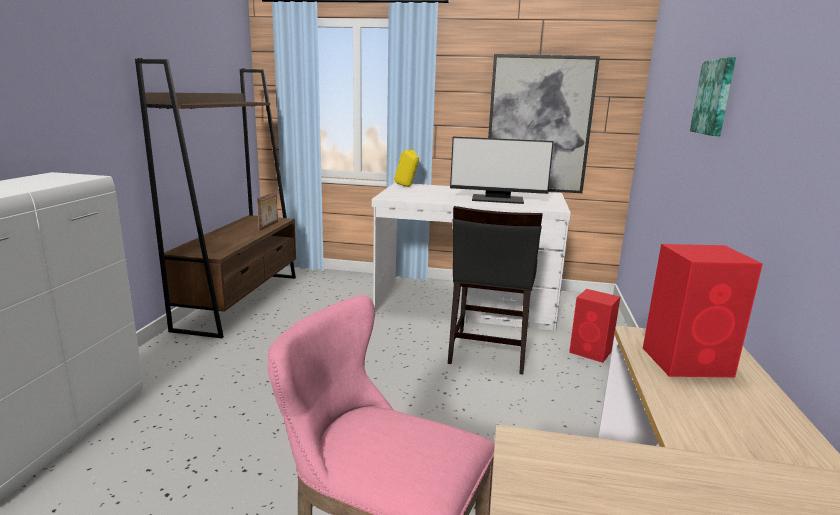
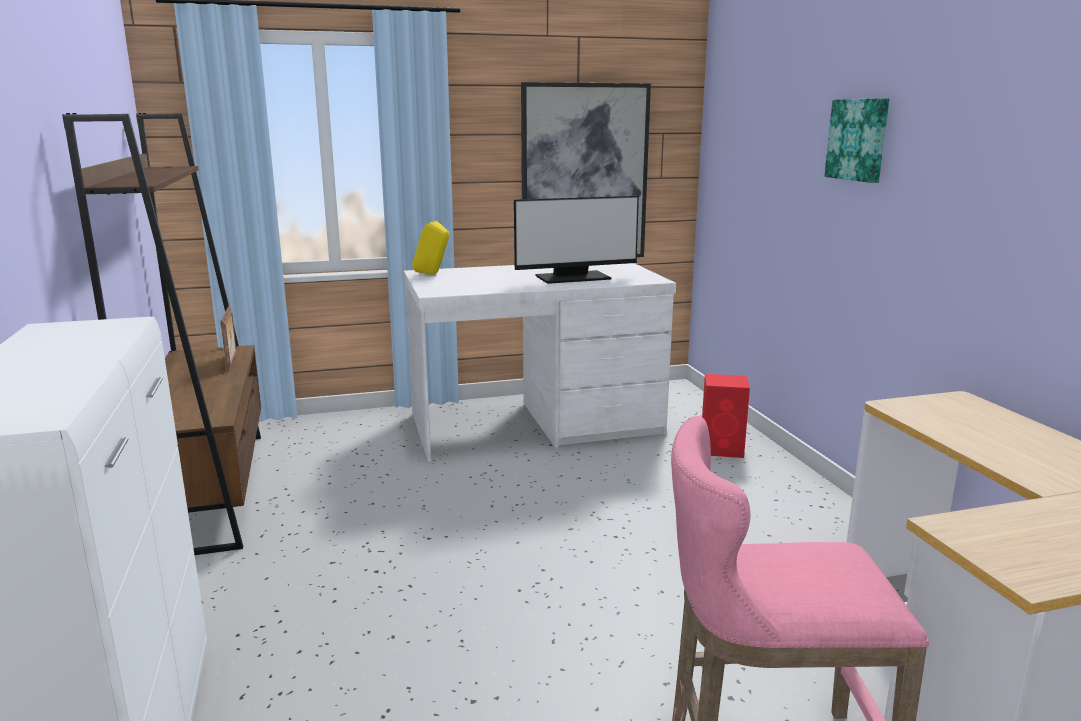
camera: 25 degrees left, 0 degrees up
black chair [448,206,543,375] -> none
red speaker [643,244,763,377] -> none

